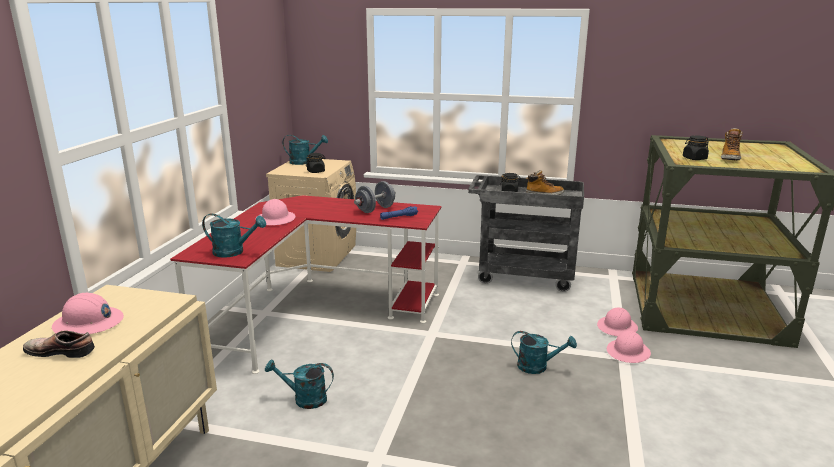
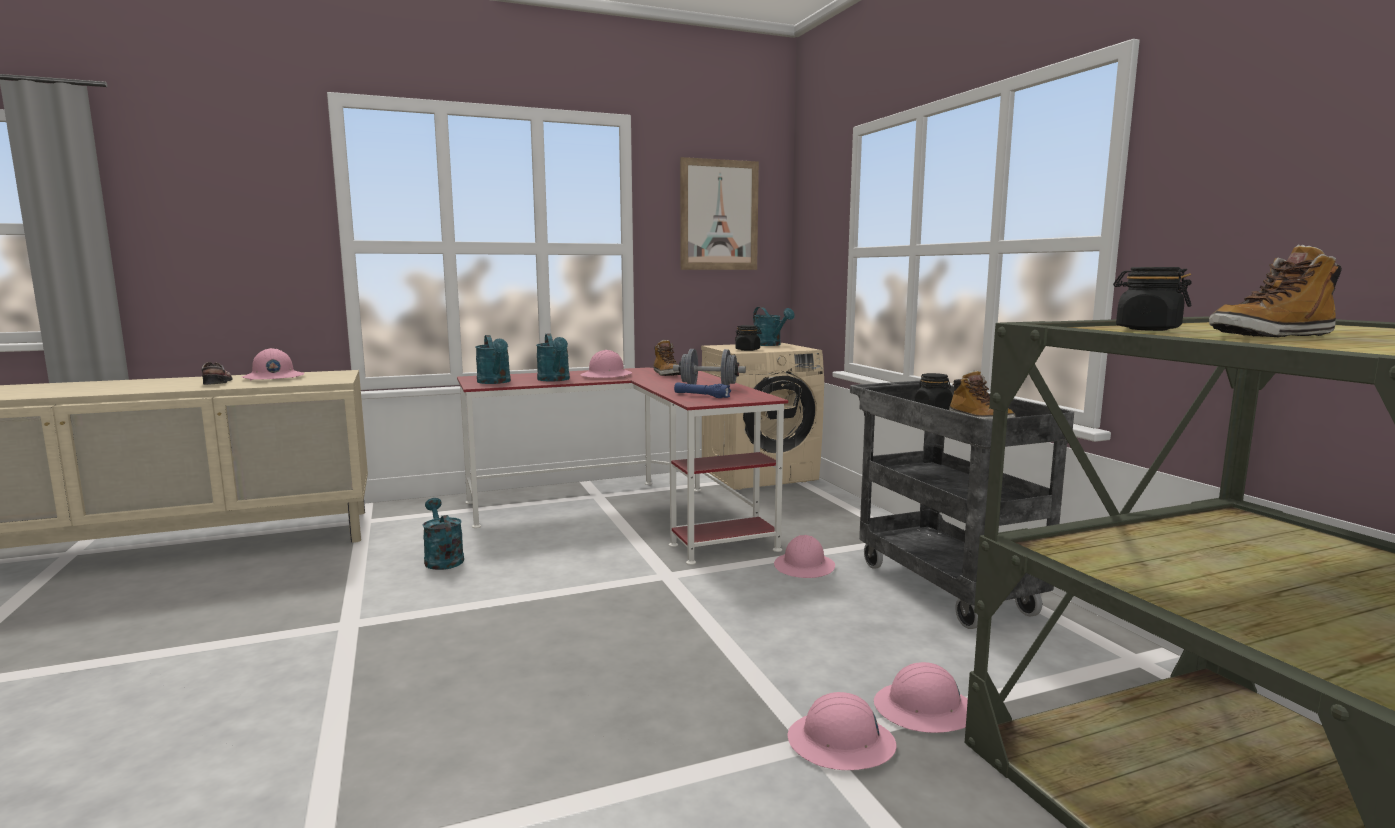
camera: 55 degrees right, 10 degrees down
turquoise watering can [511,331,577,374] -> turquoise watering can moved to [536,334,570,381]
none -> boot [654,340,679,376]
none -> picture [680,157,759,270]
none -> pink hard hat [774,535,835,578]

